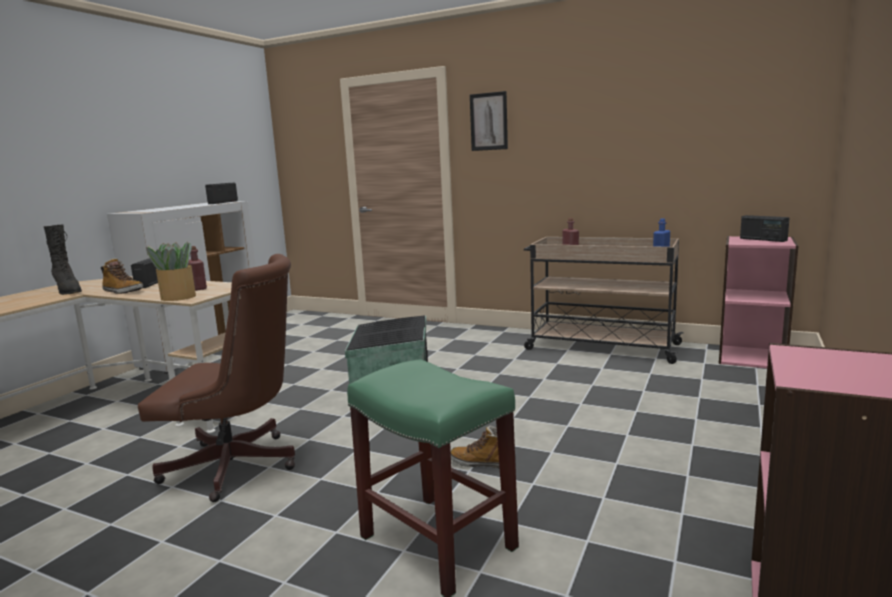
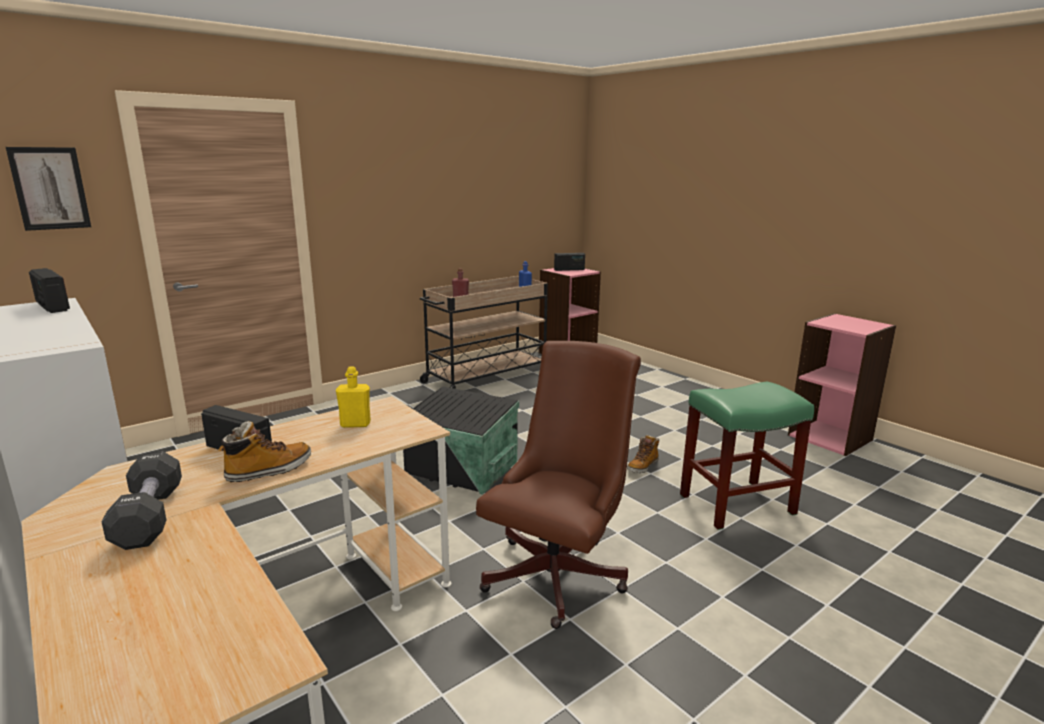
camera: 65 degrees left, 5 degrees up
black boot [43,224,82,295] -> black dumbbell [102,451,182,550]
potted plant [146,241,196,301] -> none
red bottle [188,246,207,291] -> yellow bottle [336,366,371,428]
picture [470,91,508,151] -> picture moved to [6,147,91,231]

